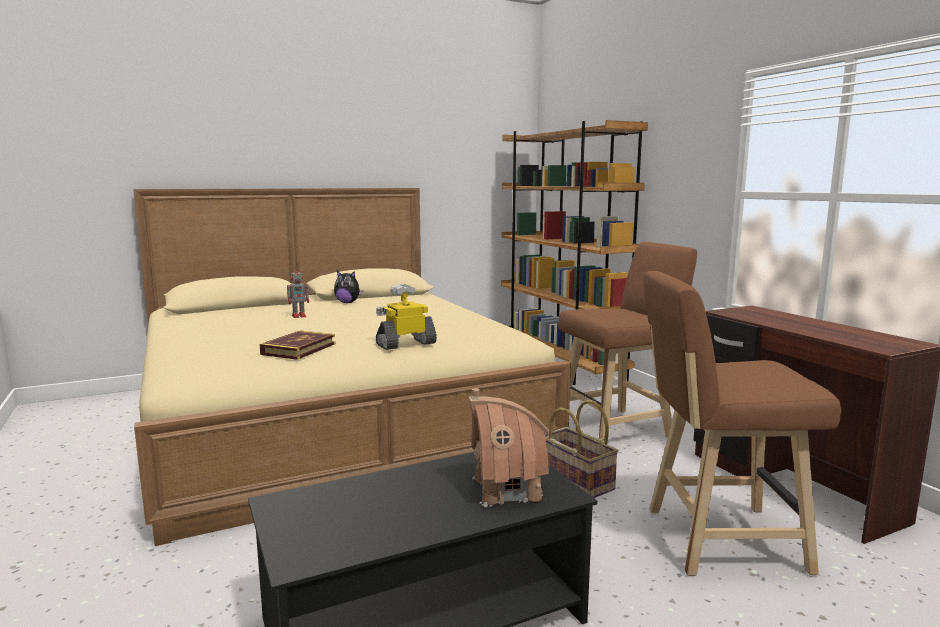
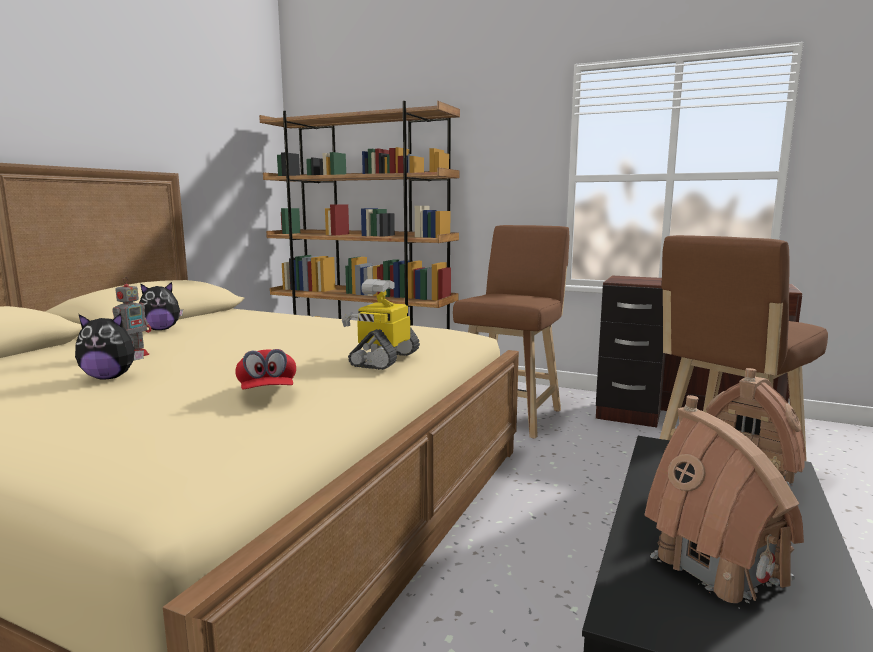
camera: 40 degrees left, 0 degrees up
book [260,330,335,360] -> red cap [236,349,296,390]
basket [545,400,619,498] -> none
none -> plush toy [75,313,144,379]
none -> toy house [644,395,804,609]

